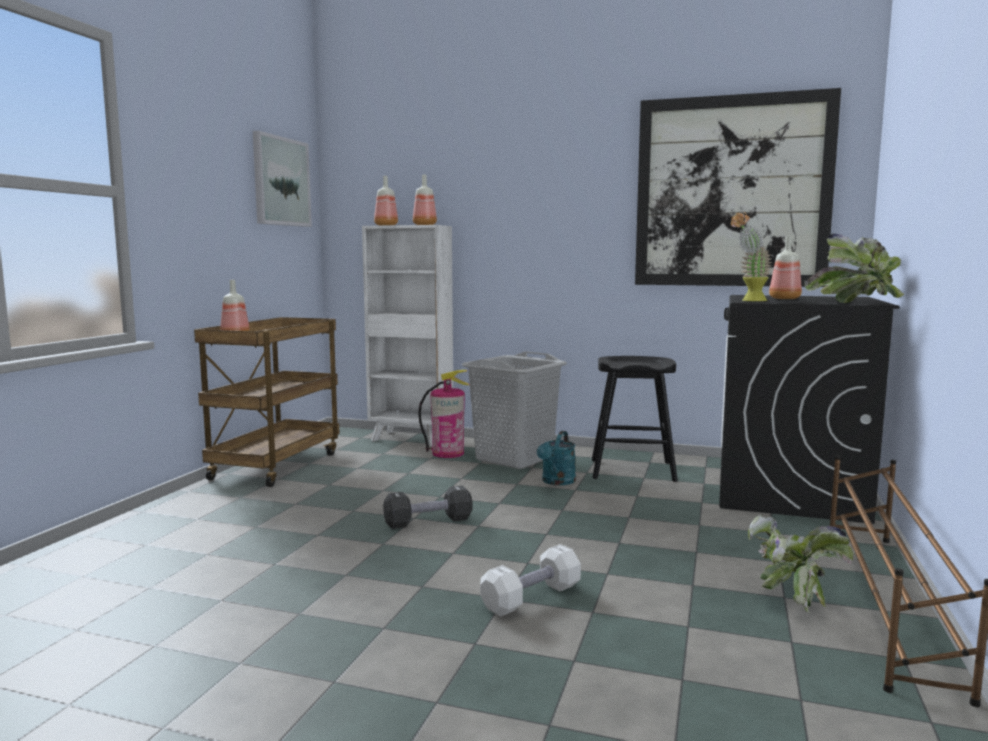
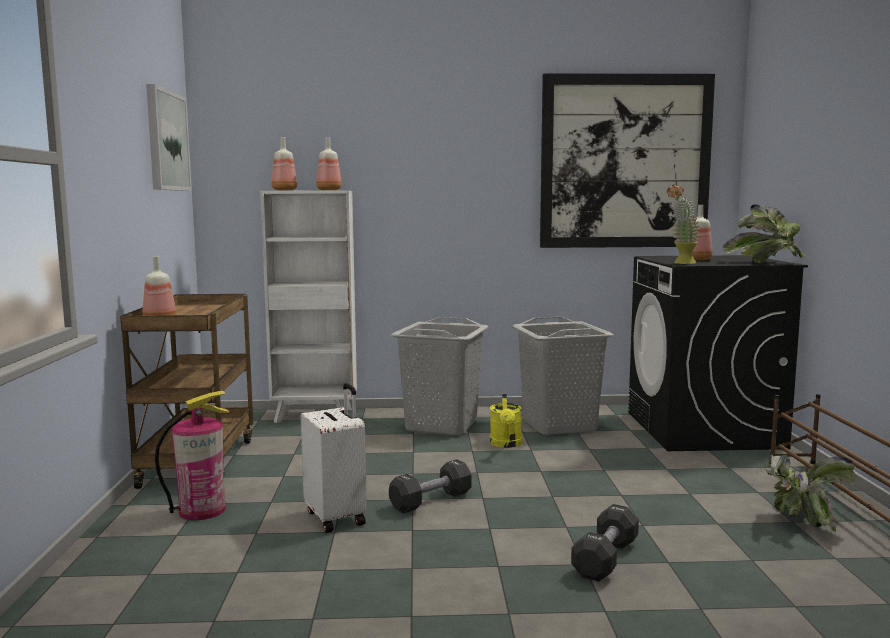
camera: 20 degrees left, 0 degrees up
fire extinguisher [418,370,470,458] -> fire extinguisher moved to [155,391,230,520]
white dumbbell [480,544,581,617] -> black dumbbell [571,504,639,582]
turquoise watering can [537,431,576,485] -> yellow watering can [490,394,522,448]
black stool [592,356,678,482] -> grey laundry basket [512,317,614,435]
none -> white suitcase [301,383,367,533]

